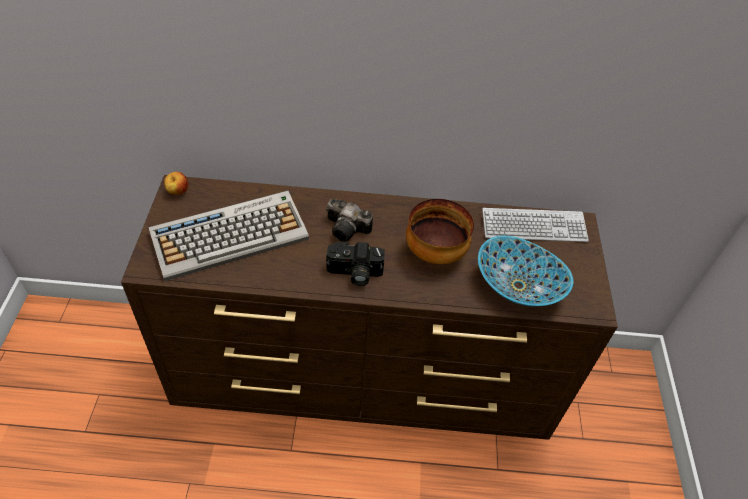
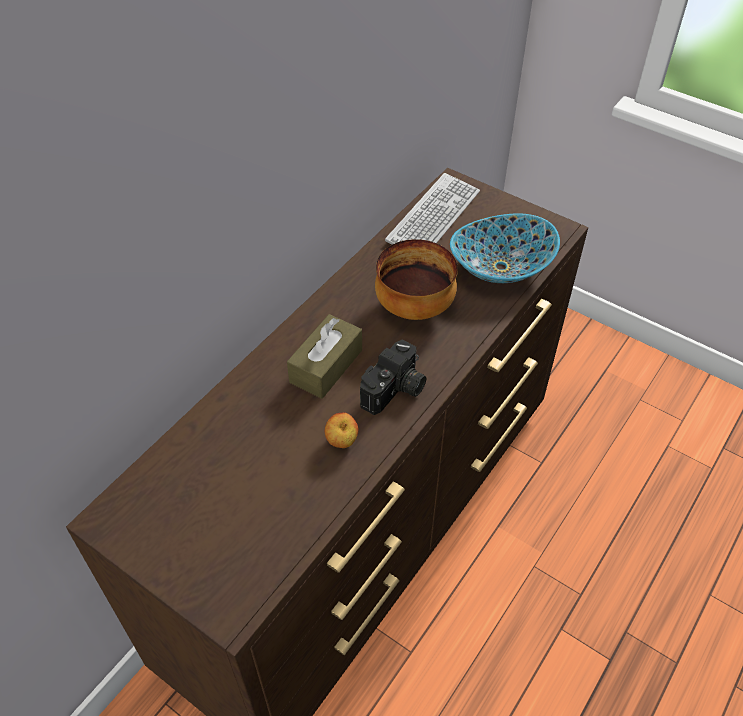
camera: 55 degrees left, 0 degrees up
keyboard [148,191,309,281] -> none
apple [164,172,189,195] -> apple moved to [325,413,358,448]
camera [326,199,373,242] -> brown tissue box [287,314,362,399]

